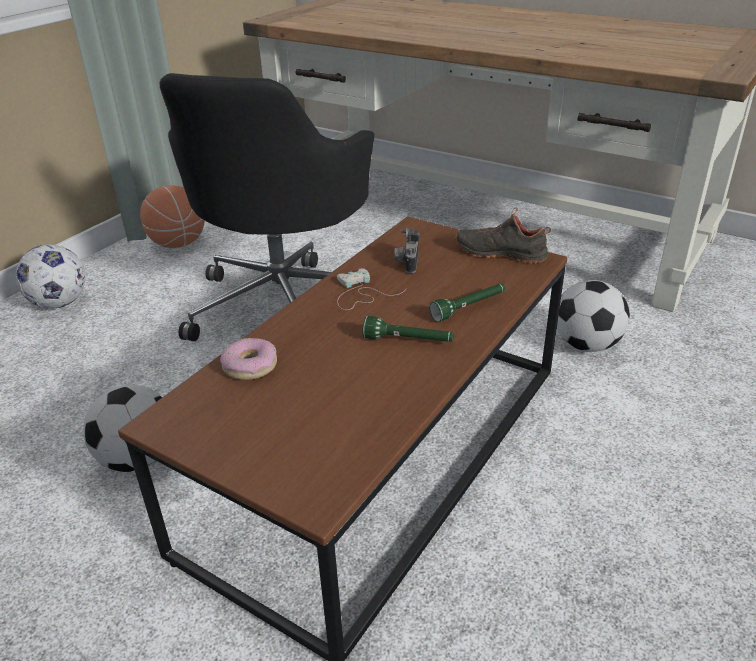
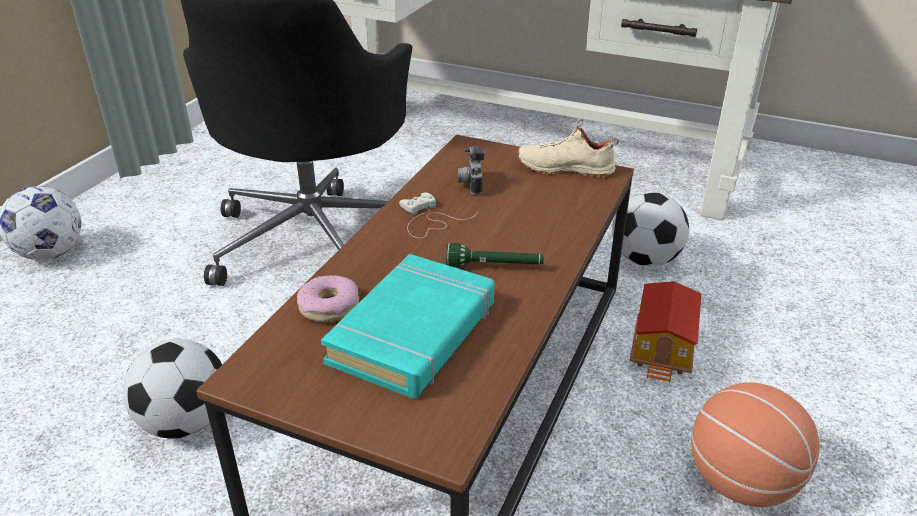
camera: 10 degrees left, 0 degrees up
basketball [140,185,205,248] -> basketball moved to [691,382,819,507]
green flashlight [429,284,505,322] -> none
black shoe [456,207,551,264] -> beige shoe [517,119,619,178]
none -> turquoise book [321,254,494,399]
none -> toy house [630,281,701,383]

